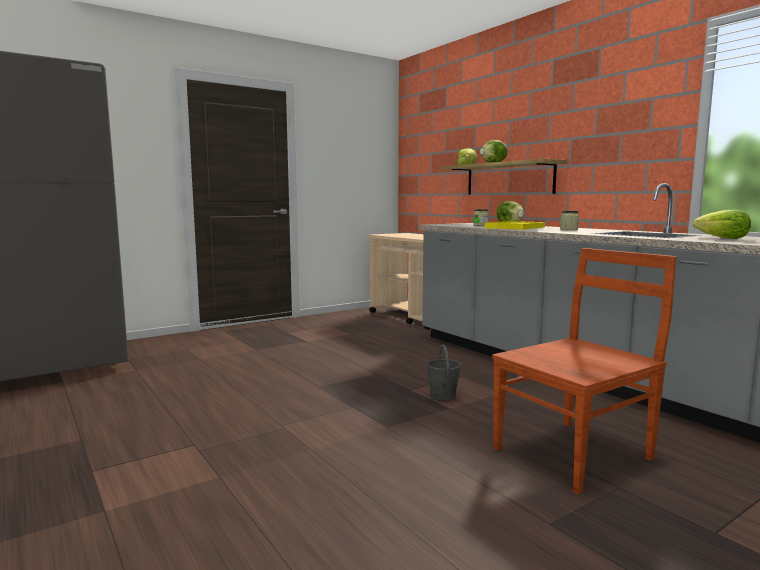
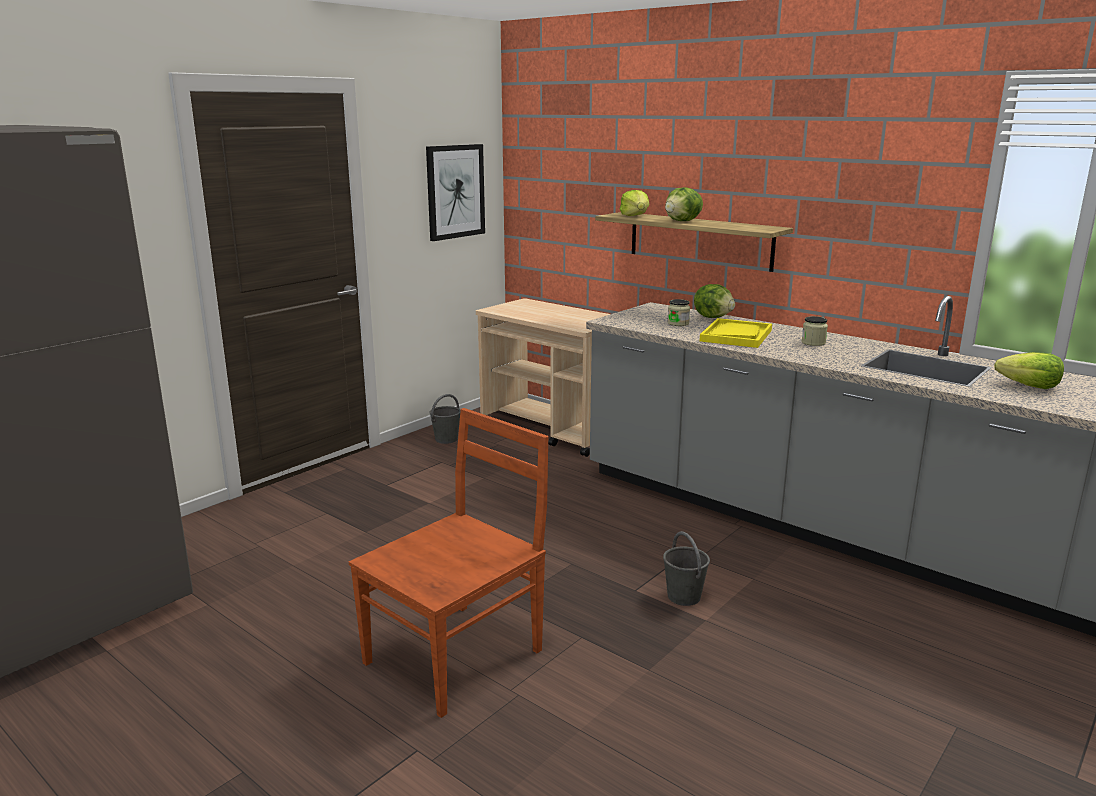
camera: 15 degrees left, 10 degrees up
brown chair [492,248,677,494] -> brown chair moved to [349,408,549,718]
none -> picture [426,144,485,241]
none -> grey bucket [430,394,460,444]

